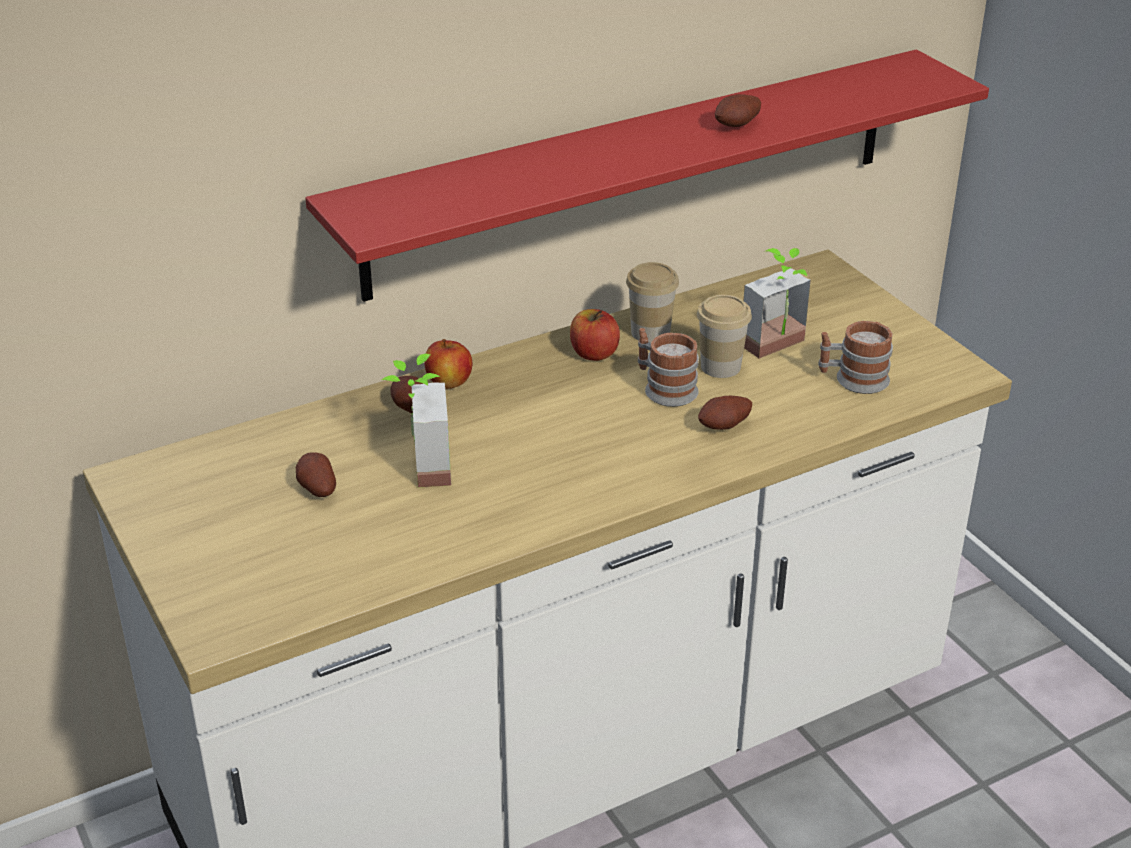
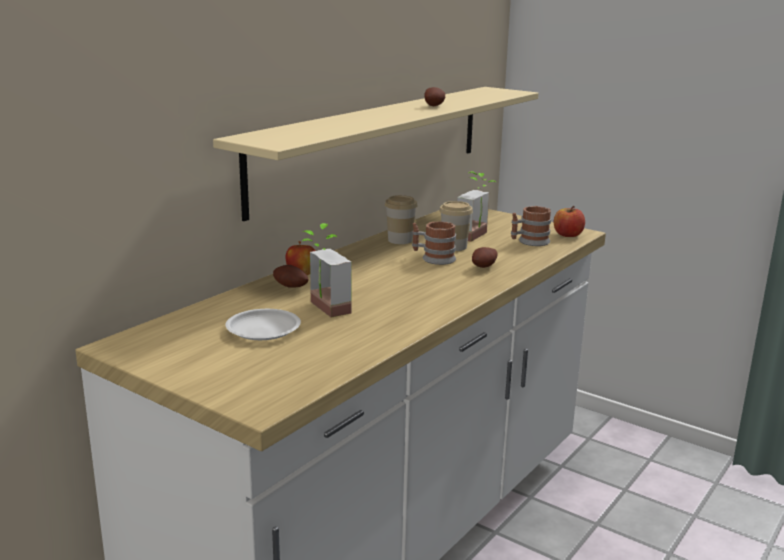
camera: 25 degrees left, 15 degrees down
potato [296,452,336,497] -> white plate [226,309,301,340]
red shelf [305,50,989,302] -> beige shelf [213,87,538,221]
apple [570,309,620,361] -> apple moved to [554,206,585,237]

